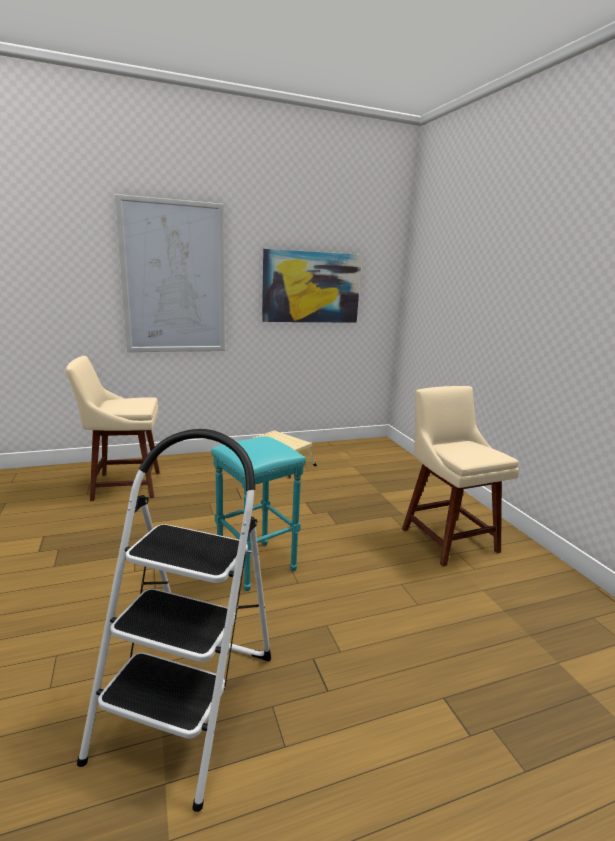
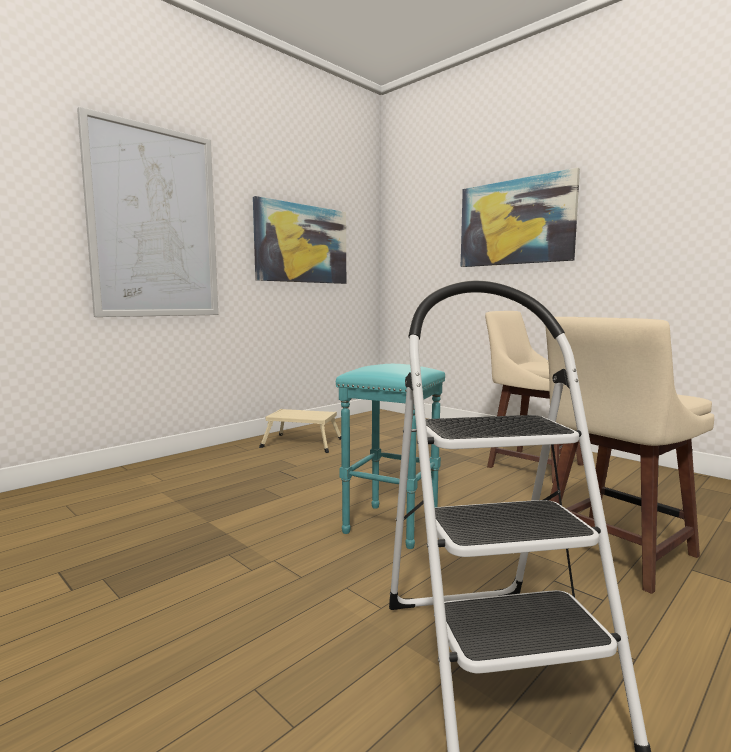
camera: 25 degrees left, 10 degrees down
beige stool [65,356,160,501] -> beige stool moved to [546,317,714,594]
none -> picture [461,168,580,267]

